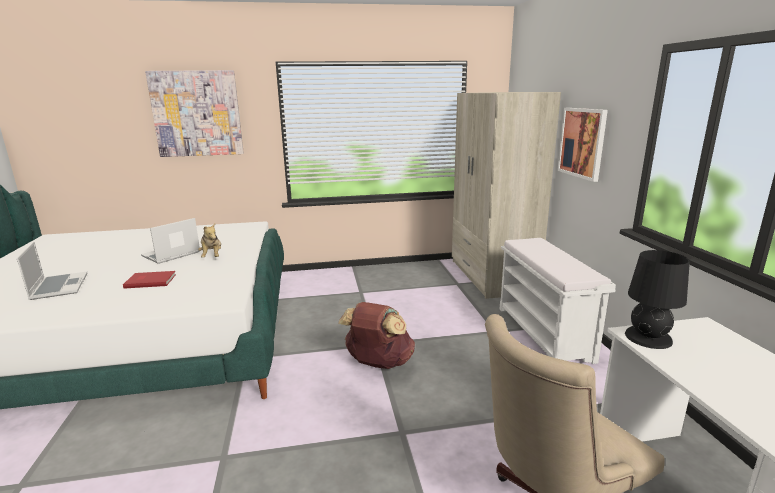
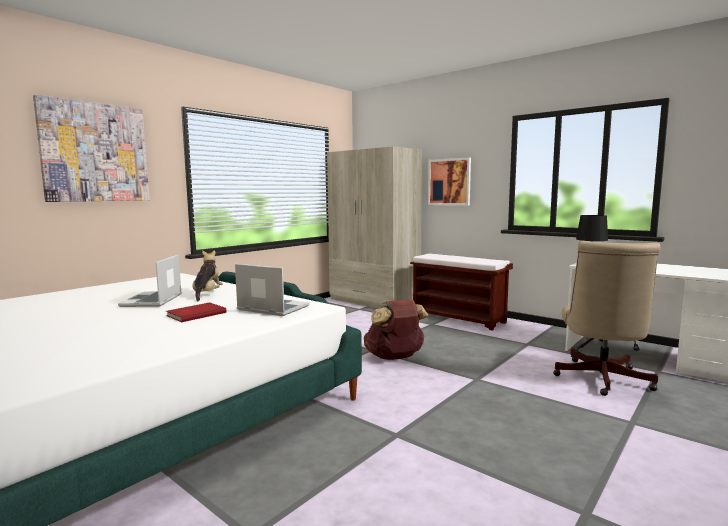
camera: 40 degrees left, 10 degrees down
laptop [17,242,87,300] -> laptop moved to [235,264,309,316]
plush toy [198,223,221,258] -> plush toy turned 120 degrees counterclockwise [192,250,223,301]
white bench [499,238,616,364] -> brown bench [410,254,513,331]

